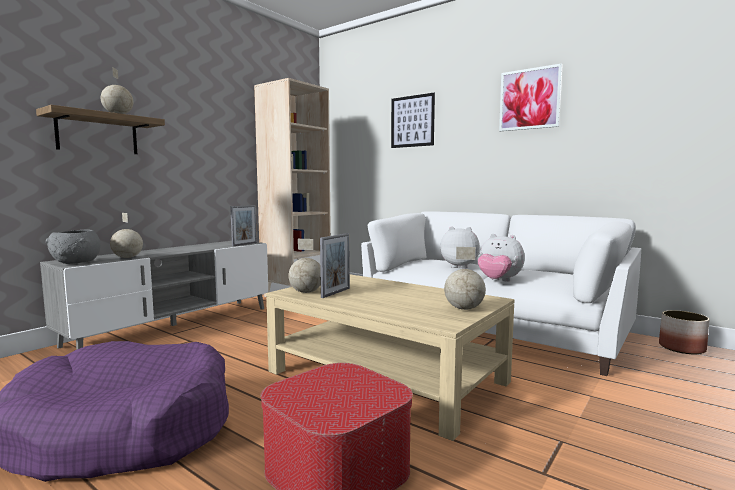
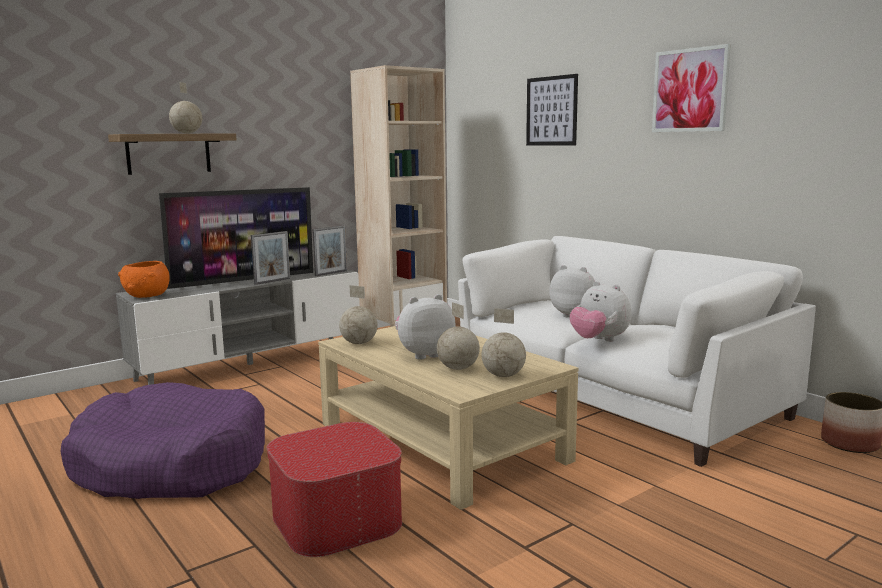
camera: 15 degrees right, 5 degrees up
grey bowl [46,230,100,264] -> orange bowl [118,261,170,298]
globe [110,213,143,258] -> globe moved to [437,302,480,370]
picture frame [320,233,350,298] -> picture frame moved to [251,231,290,285]
none -> television [159,187,313,289]
none -> plush toy [395,294,456,360]

